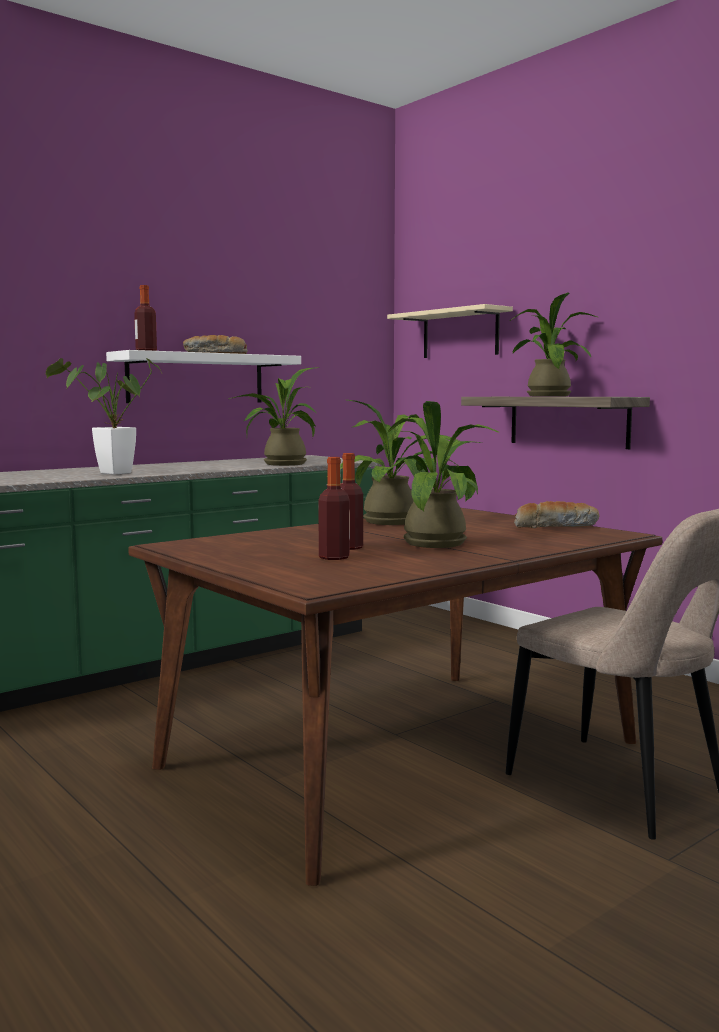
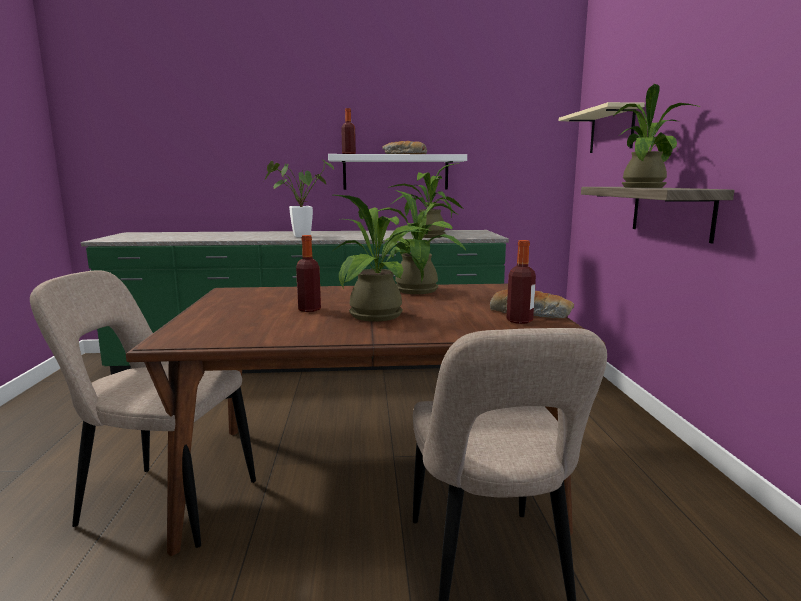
camera: 35 degrees right, 5 degrees up
bottle [318,457,350,560] -> bottle moved to [507,240,536,324]
none -> beige chair [30,270,256,548]

